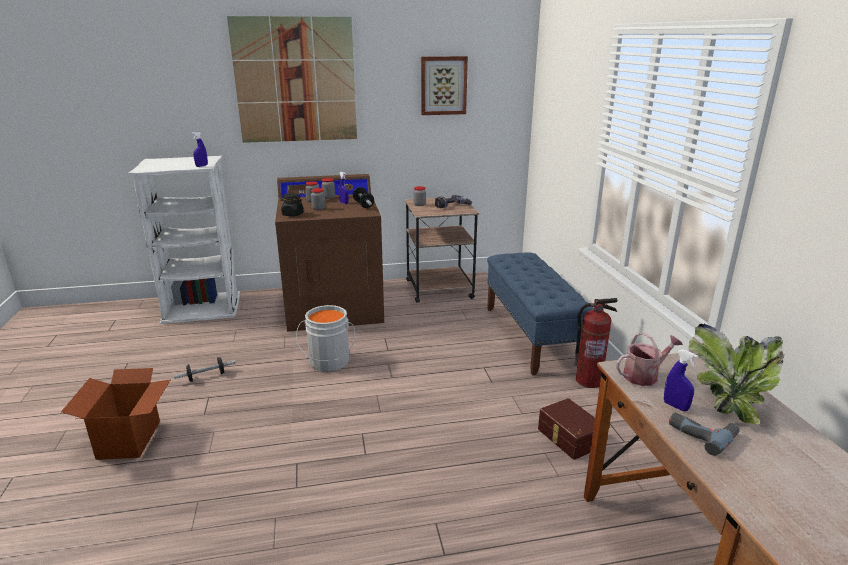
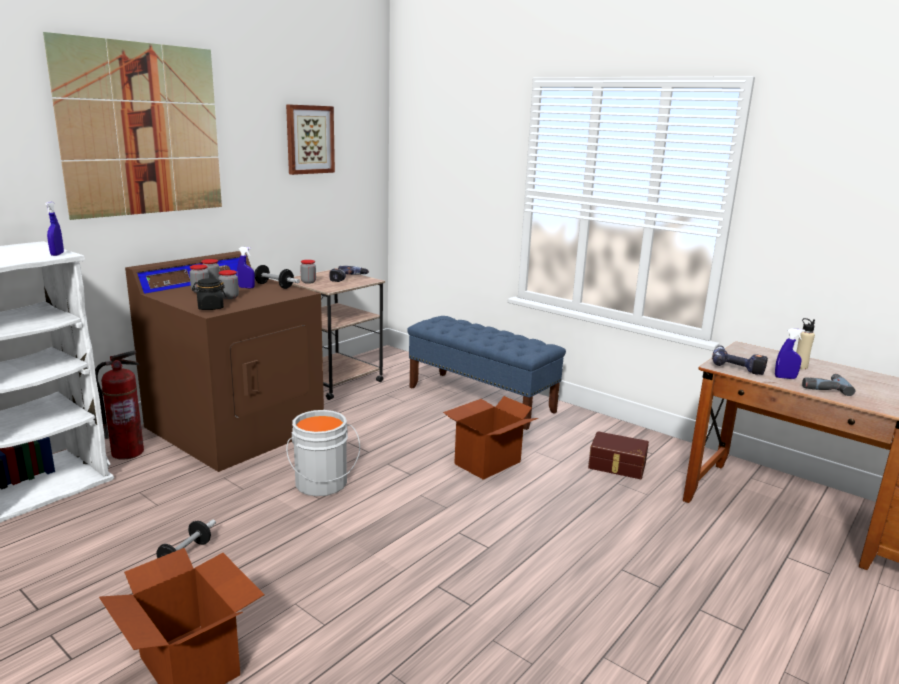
camera: 40 degrees left, 5 degrees down
fire extinguisher [574,298,618,388] -> fire extinguisher moved to [95,350,144,459]
watering can [616,332,683,386] -> power drill [712,345,768,375]
potted plant [688,323,785,425] -> beige bottle [796,318,815,369]
none -> cardboard box [443,396,538,480]

